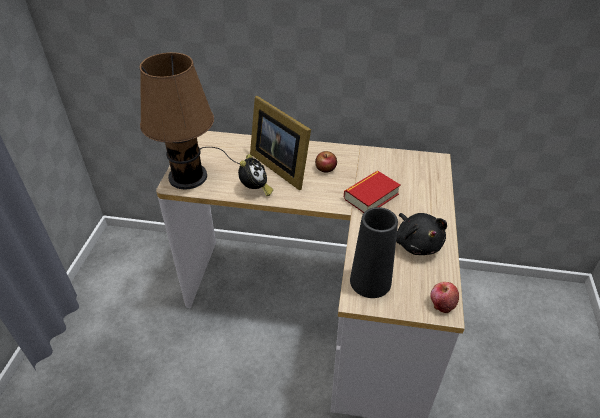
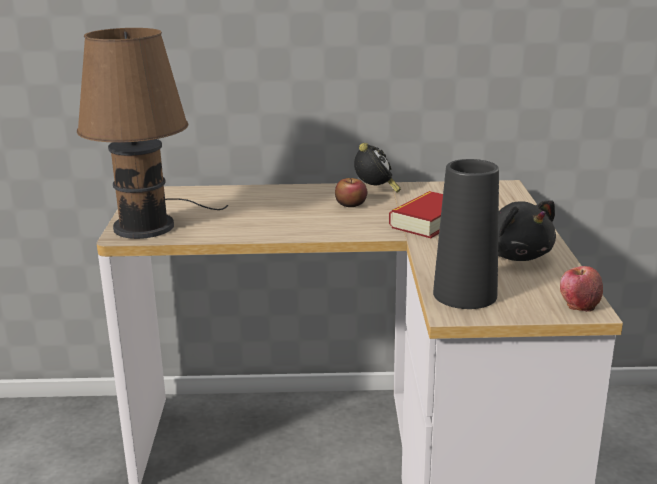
camera: 10 degrees left, 20 degrees down
alarm clock [238,154,273,196] -> alarm clock moved to [354,143,401,193]
picture frame [250,96,311,190] -> none

